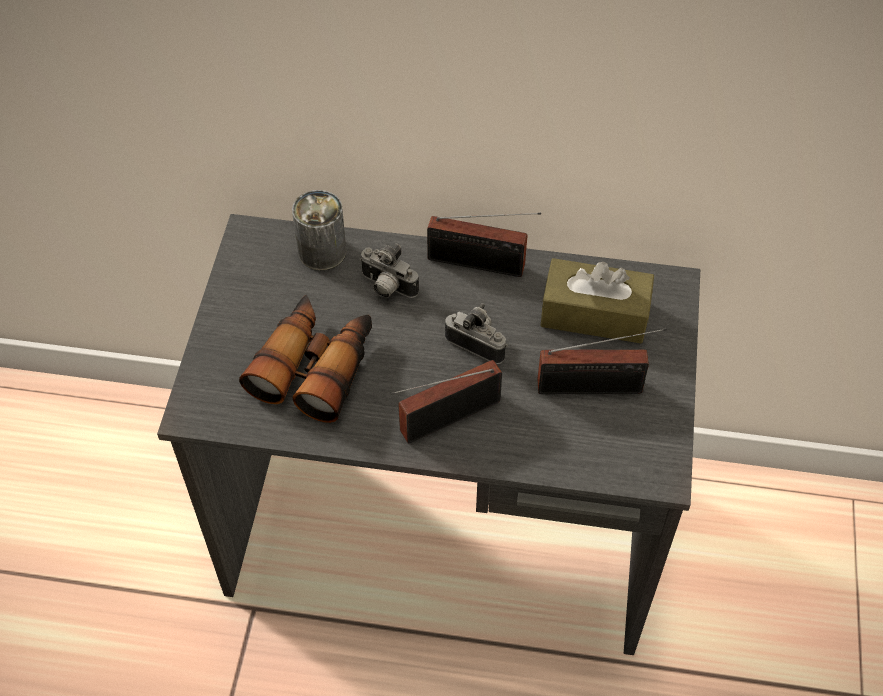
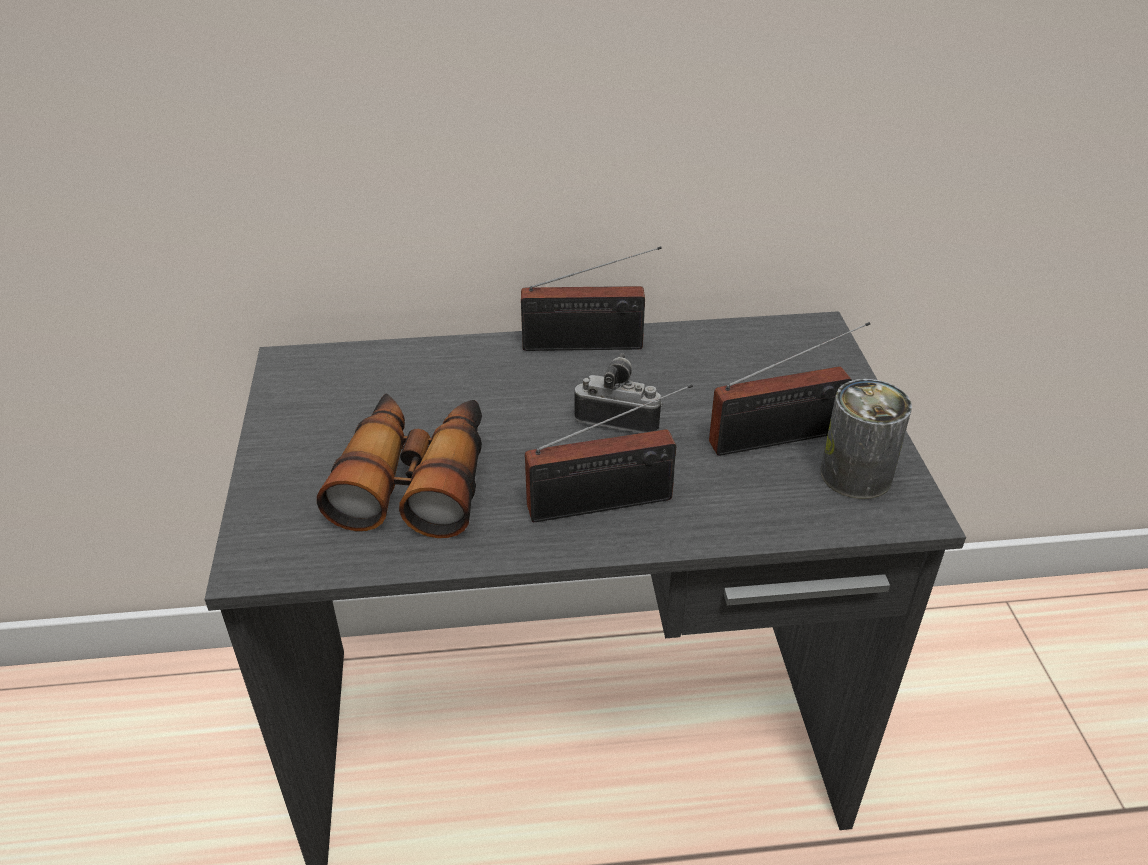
camera: 15 degrees left, 15 degrees down
can [292,190,346,270] -> can moved to [821,379,912,499]
camera [359,243,419,298] -> none
radio [391,360,502,443] -> radio turned 150 degrees counterclockwise [525,384,693,522]
brown tissue box [541,258,654,343] -> none

